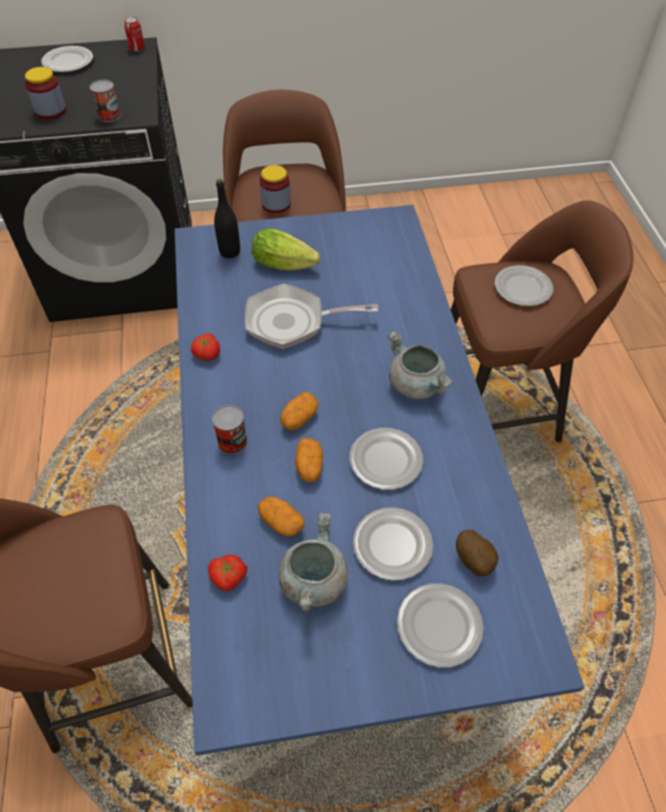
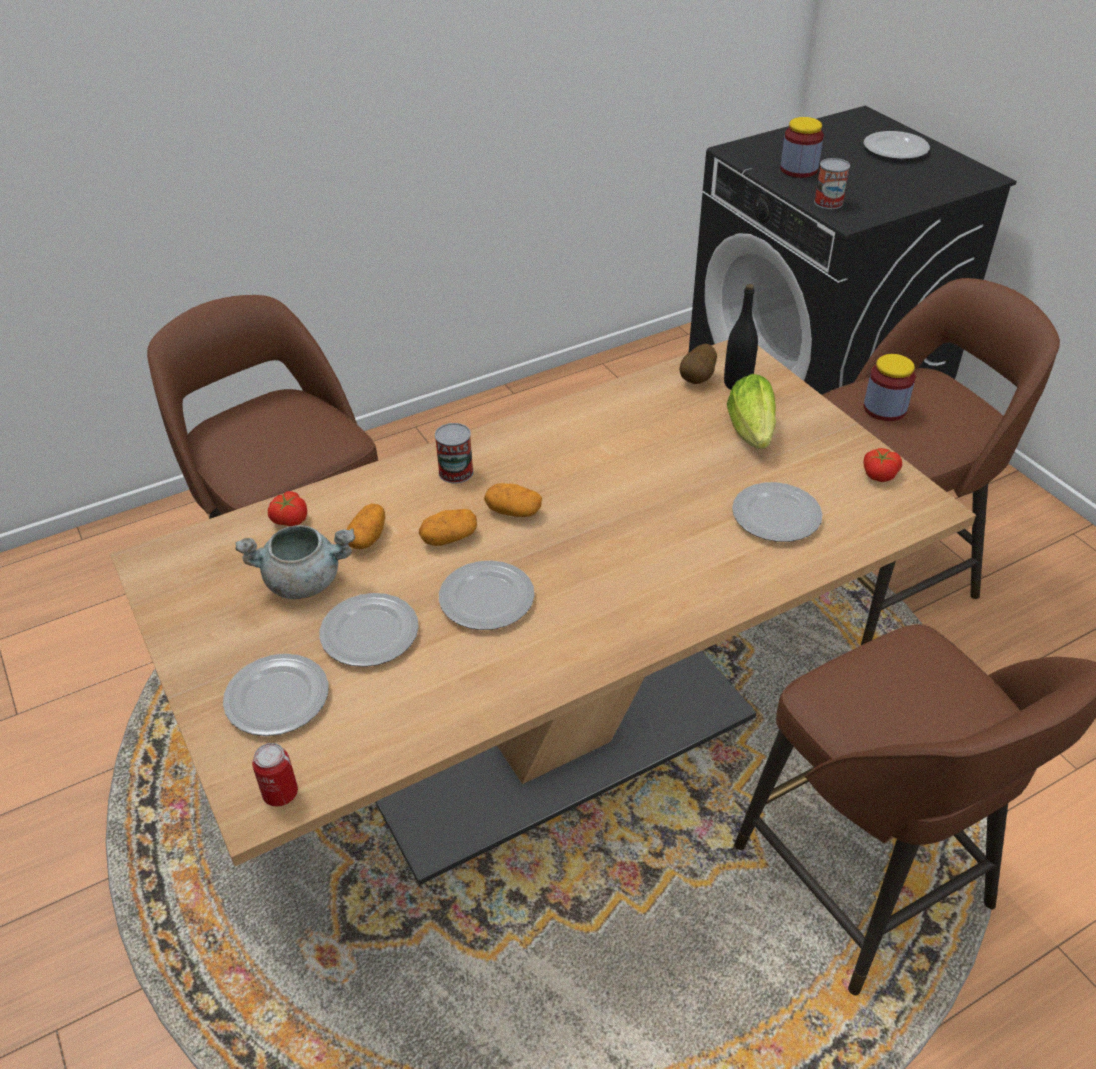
camera: 70 degrees right, 10 degrees down
can [124,16,145,52] -> can moved to [252,743,298,807]
blue dining table [175,205,584,756] -> beige dining table [110,340,976,885]
tomato [191,333,220,361] -> tomato moved to [863,448,902,482]
frying pan [244,284,378,349] -> none
grey cooking pot [388,331,454,399] -> none
potato [456,530,498,576] -> potato moved to [680,344,717,384]
plate [495,265,553,306] -> plate moved to [732,482,823,542]

